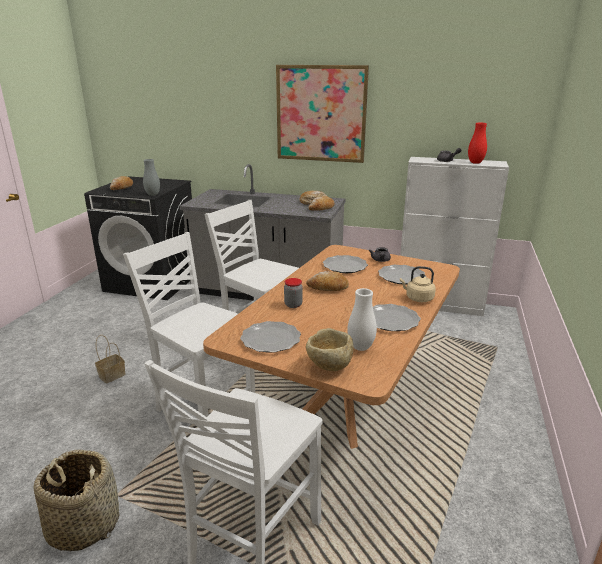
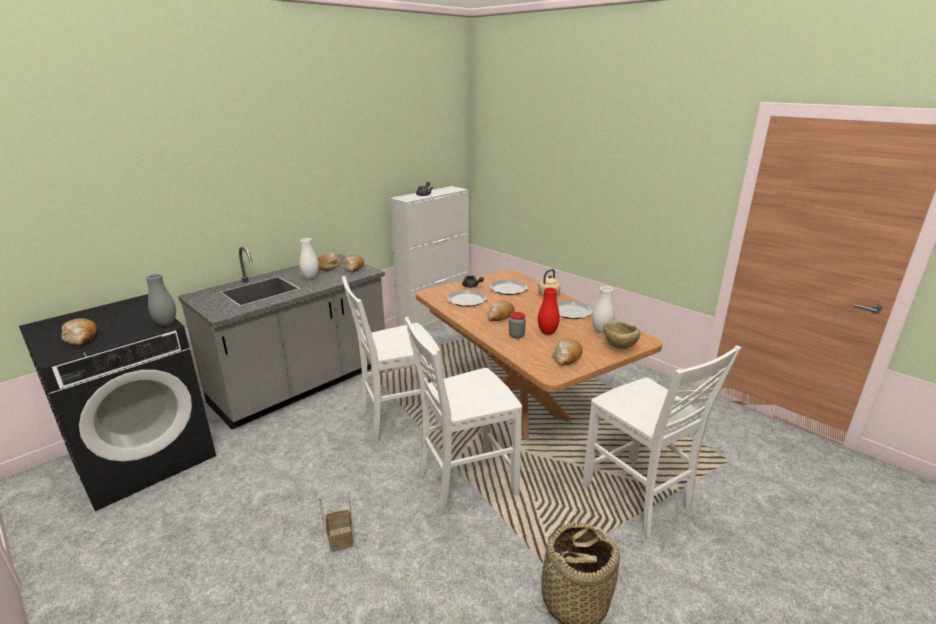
camera: 60 degrees left, 0 degrees up
plate [240,321,301,353] -> bread [553,338,583,366]
picture [276,65,369,163] -> none
red vase [468,123,487,164] -> red vase moved to [538,288,560,335]
none -> white vase [299,238,319,279]

